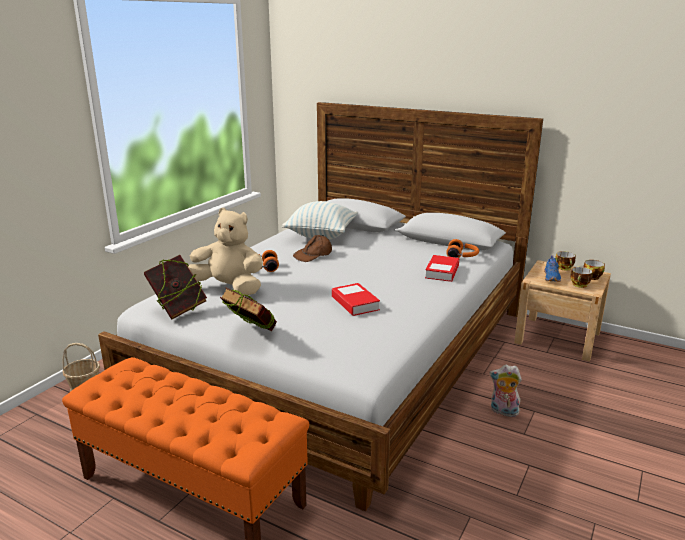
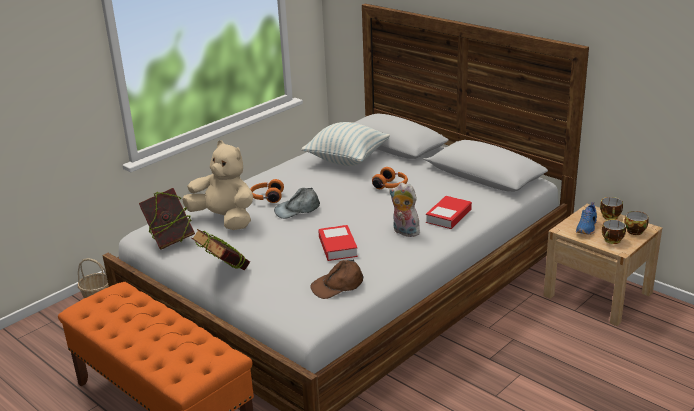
camera: 15 degrees right, 5 degrees up
brown cap [293,235,332,262] -> brown cap moved to [310,259,364,299]
orange headphones [446,239,479,258] -> orange headphones moved to [372,167,408,189]
plush toy [490,365,522,417] -> plush toy moved to [389,182,420,237]
none -> grey cap [274,188,320,219]

